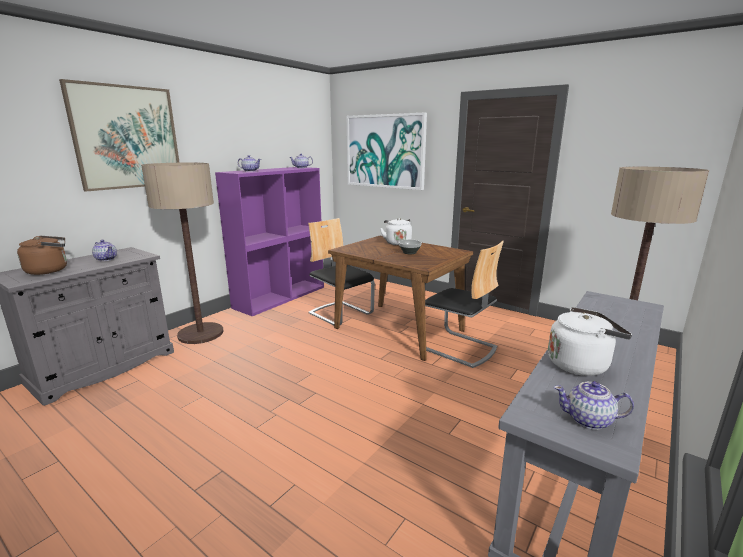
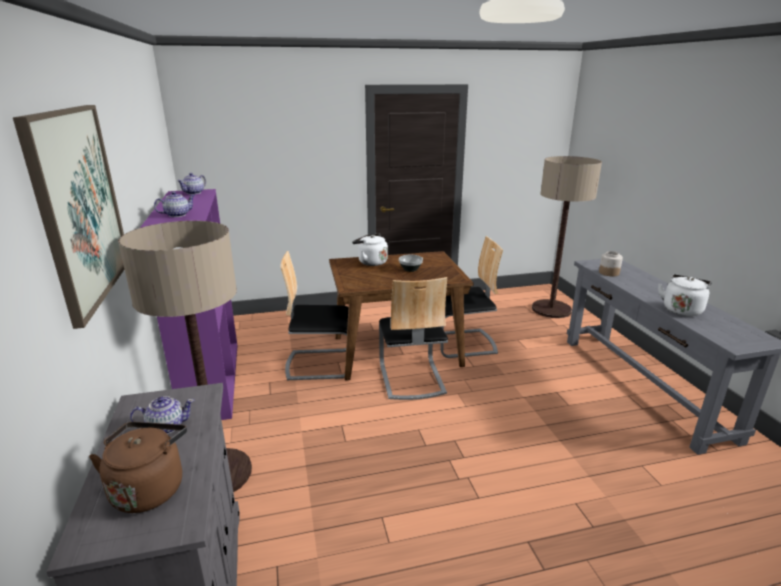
camera: 50 degrees left, 5 degrees up
picture [347,112,427,190] -> none
teapot [554,381,634,430] -> none
none -> chair [379,277,448,400]
none -> jar [599,251,623,276]

